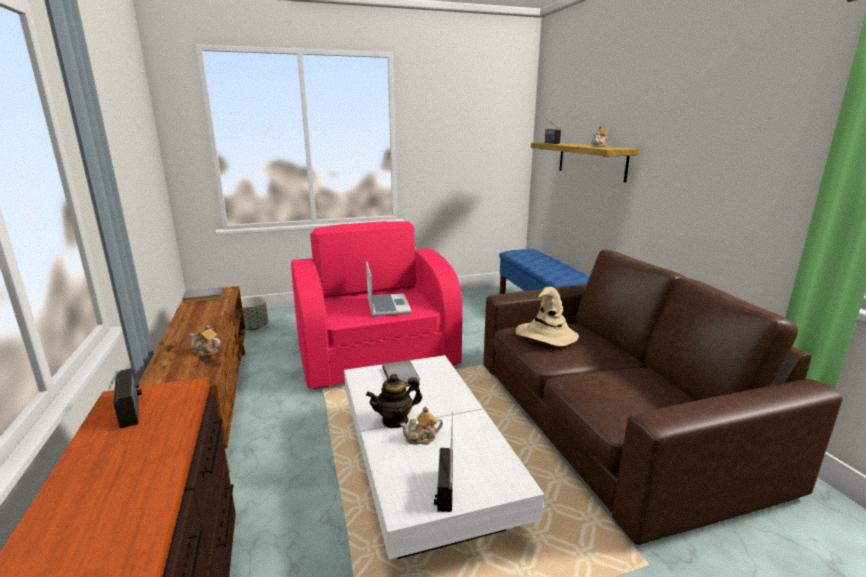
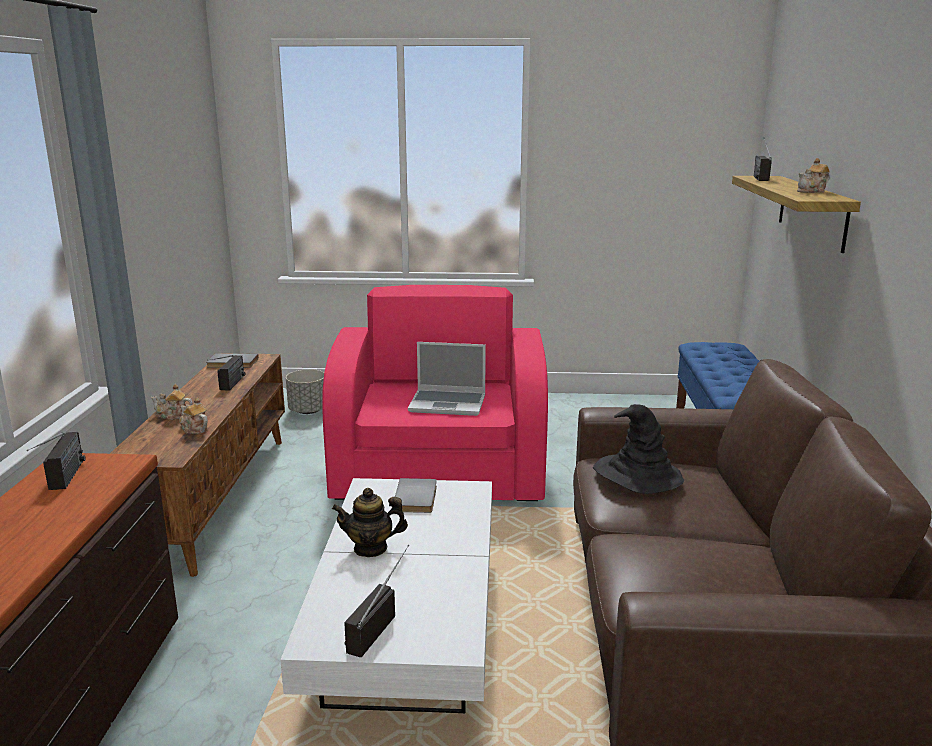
camera: 20 degrees right, 0 degrees up
laptop [366,262,412,317] -> laptop turned 90 degrees clockwise [408,342,486,416]
teapot [400,406,443,445] -> teapot moved to [151,384,193,420]
beige hat [516,287,579,346] -> black hat [593,404,684,494]
none -> radio [207,355,246,390]

